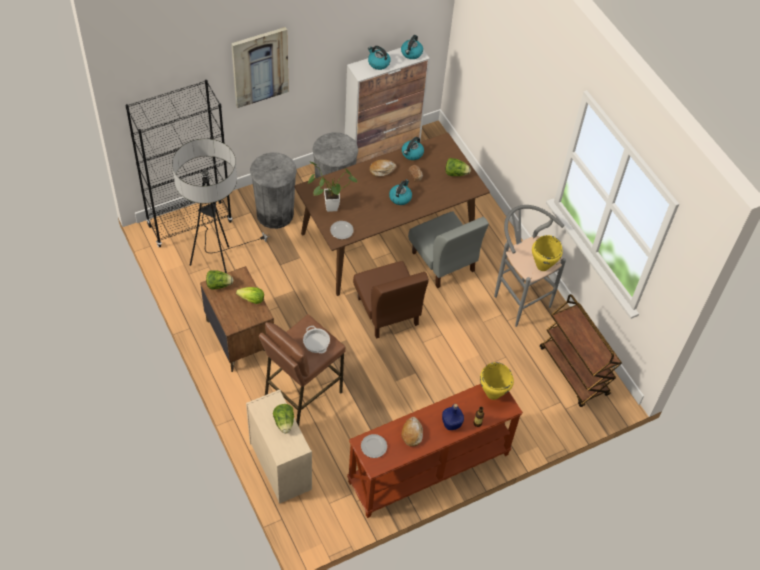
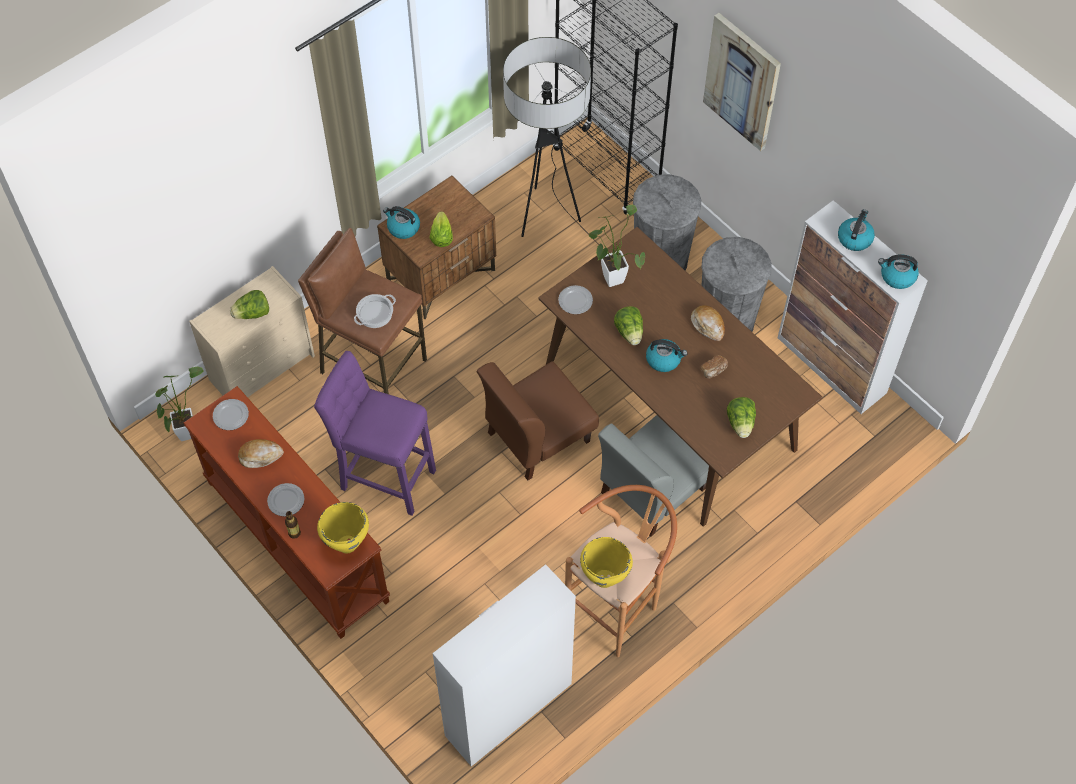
camera: 80 degrees right, 5 degrees up
lettuce [206,270,233,290] -> lettuce moved to [614,306,643,345]
kettle [402,137,424,160] -> kettle moved to [383,206,420,239]
blue bottle [442,404,464,430] -> plate [267,483,304,517]
grey stool [494,205,566,327] -> brown stool [565,485,677,657]
brown cart [540,294,622,407] -> cabinet [432,564,576,767]
none -> potted plant [155,367,204,441]
none -> purple stool [314,351,436,516]

